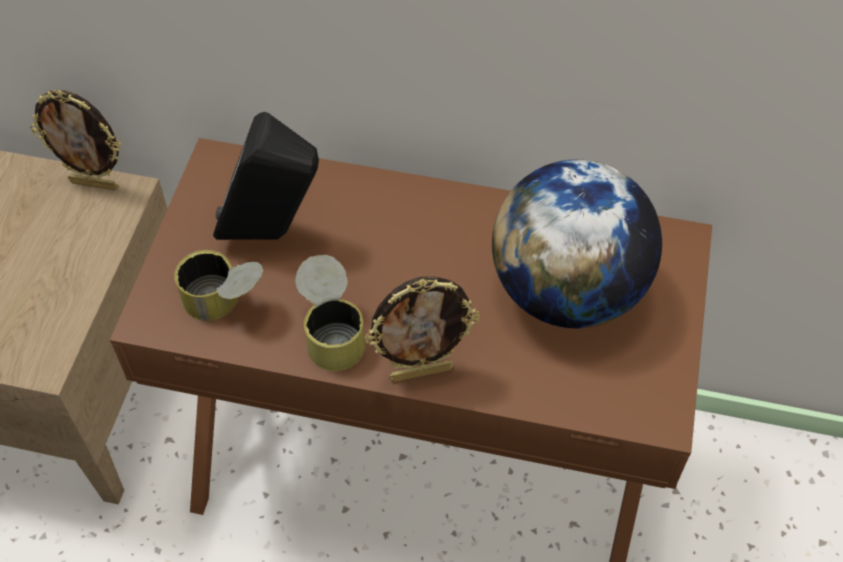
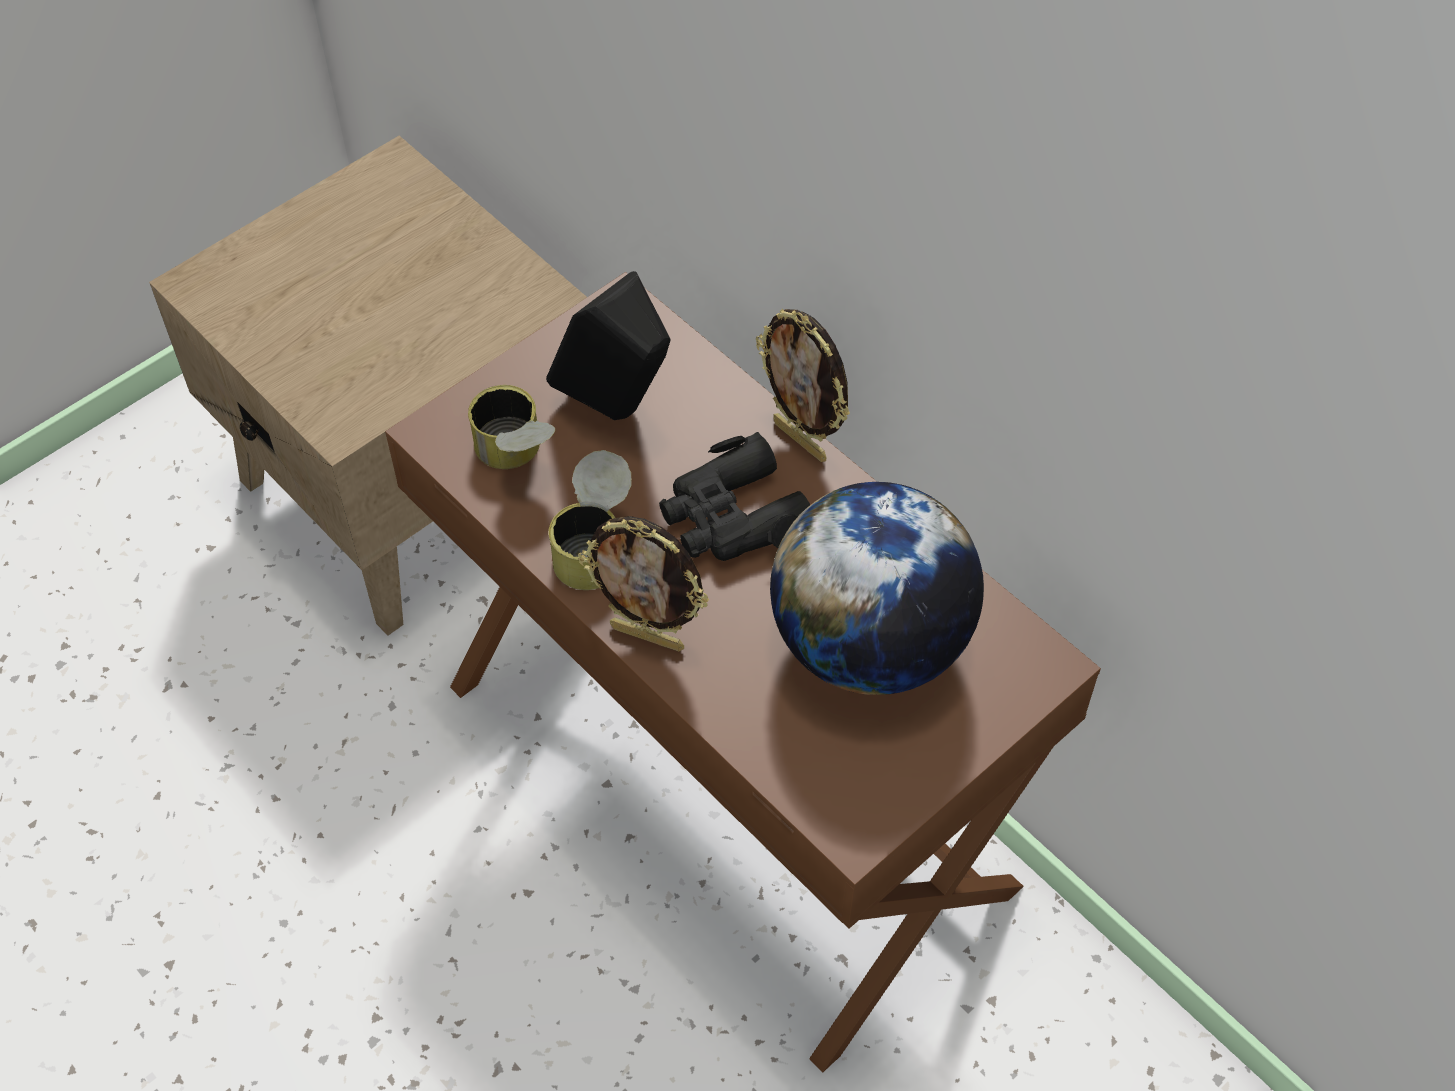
camera: 35 degrees right, 0 degrees up
picture frame [30,90,121,190] -> picture frame moved to [756,309,850,462]
none -> black binoculars [659,432,810,561]

